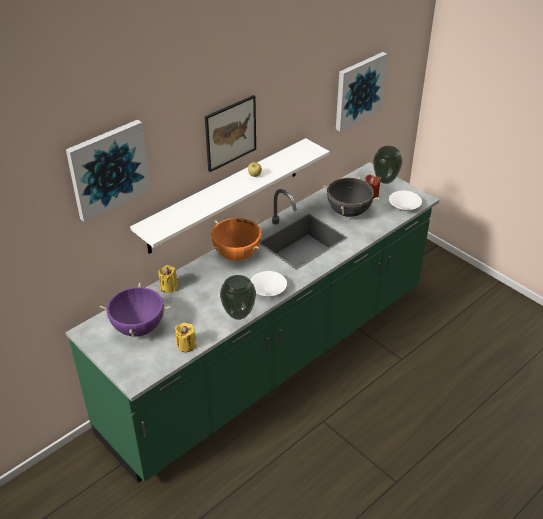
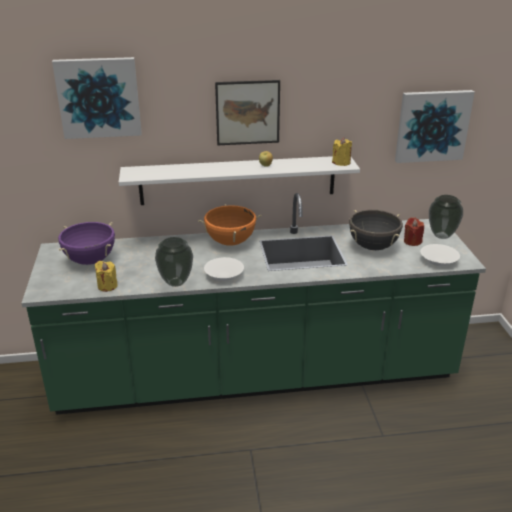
camera: 35 degrees right, 10 degrees down
yellow candle [158,265,178,293] -> yellow candle moved to [332,138,352,166]

